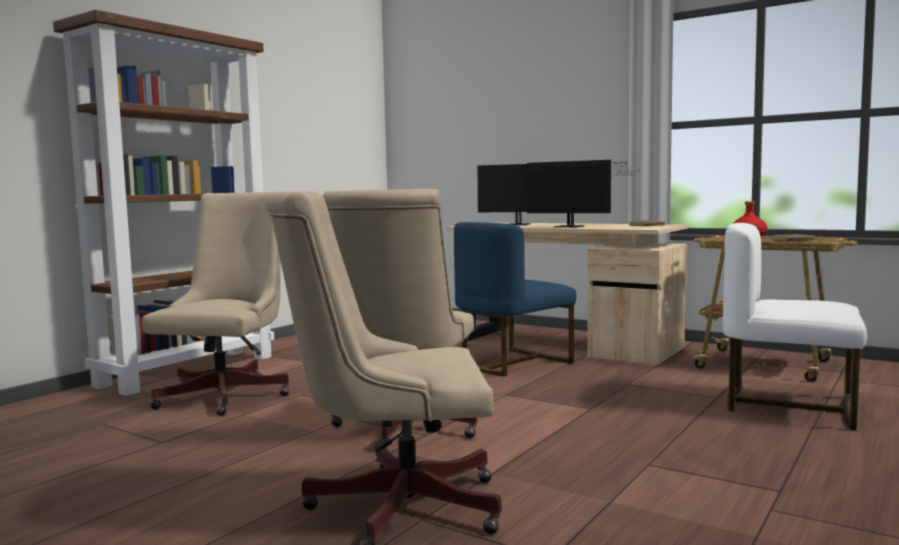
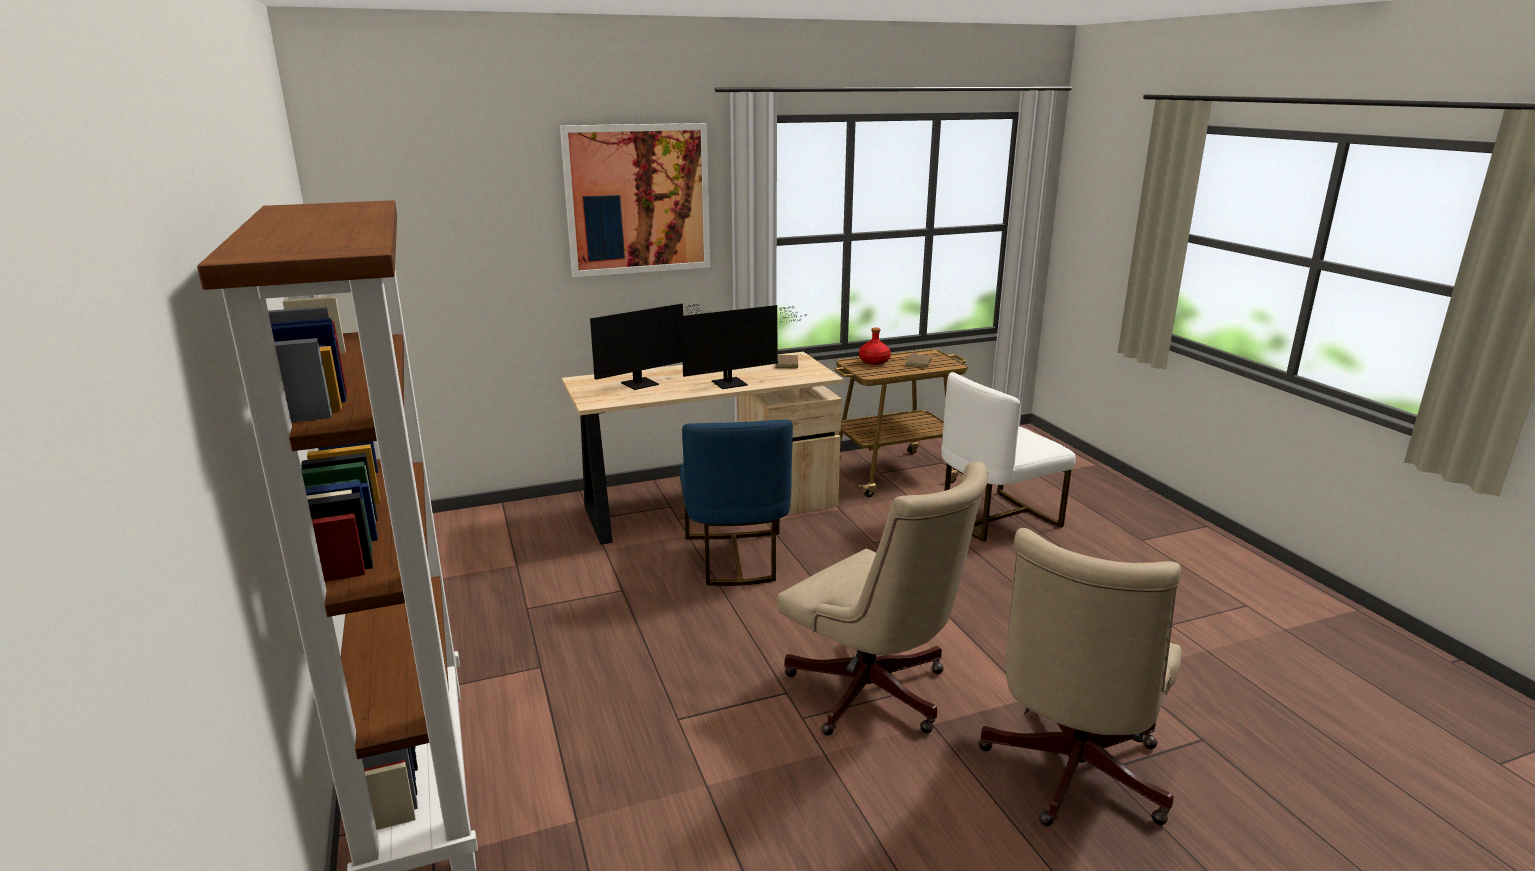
camera: 55 degrees left, 15 degrees up
beige office chair [142,192,289,416] -> none
none -> picture [560,123,710,277]

